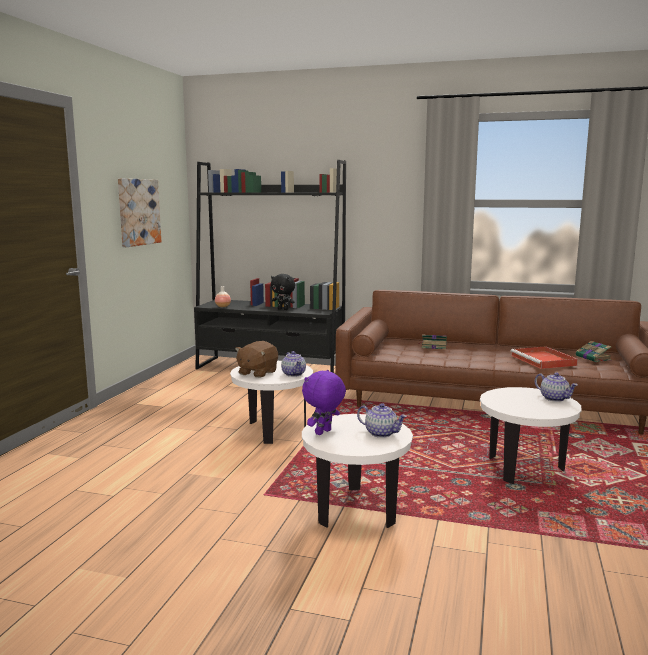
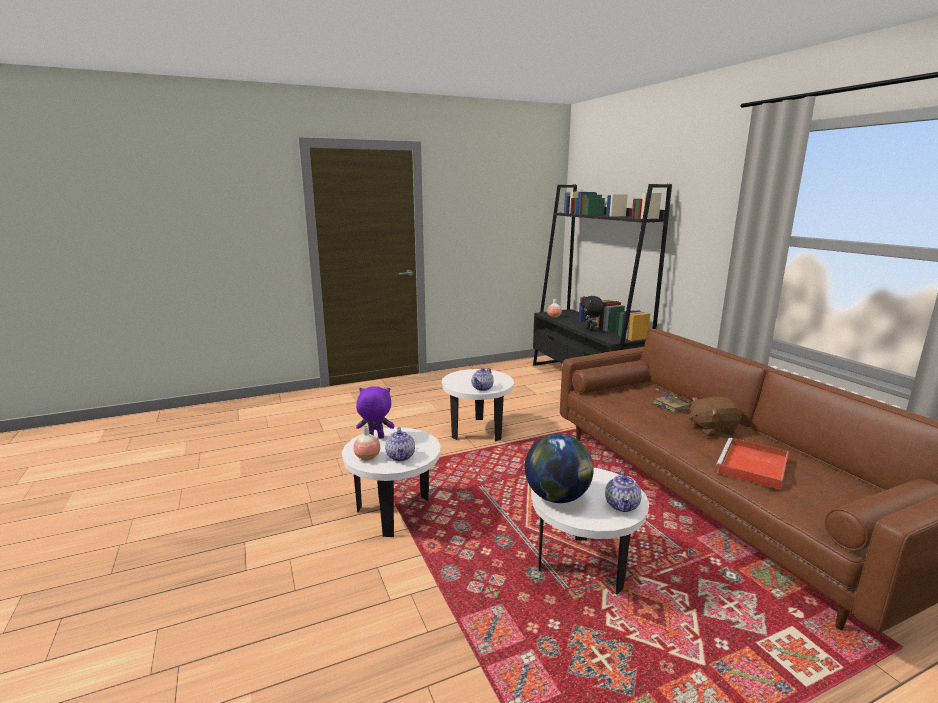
camera: 50 degrees right, 5 degrees up
picture [118,178,161,247] -> none
brown plush toy [235,341,278,378] -> brown plush toy moved to [689,397,741,437]
book [576,341,612,362] -> none
none -> vase [353,425,380,461]
none -> globe [525,434,594,503]

